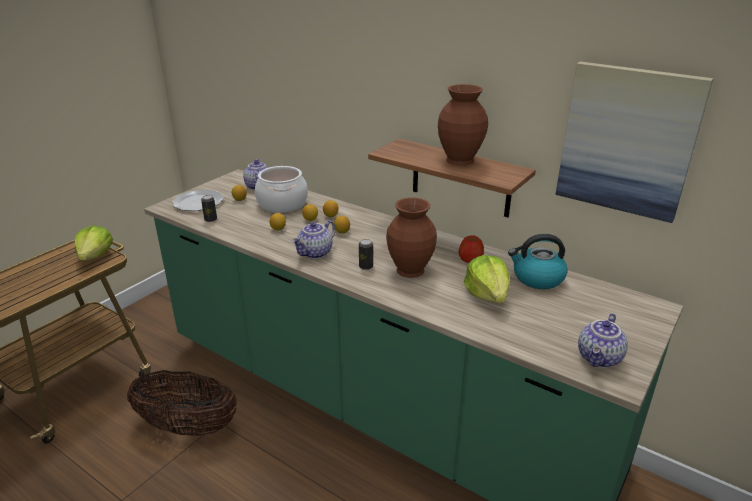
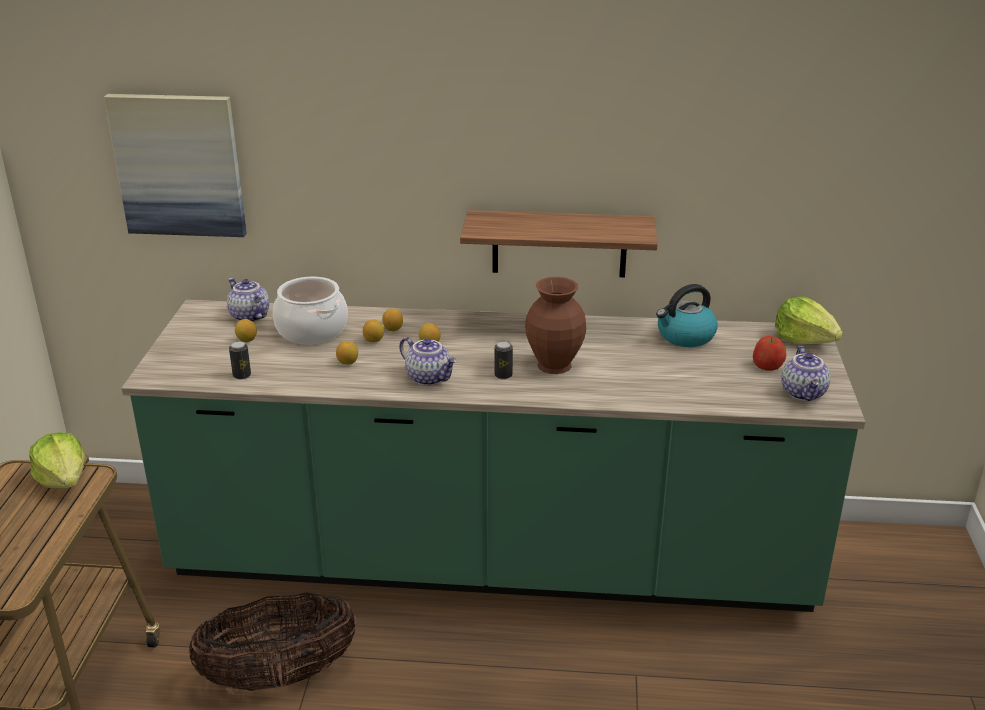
camera: 30 degrees left, 0 degrees up
plate [172,190,224,211] -> none
teapot [292,220,336,259] -> teapot turned 60 degrees counterclockwise [399,337,457,386]
brown vase [438,84,488,166] -> none
apple [459,235,484,263] -> apple moved to [753,336,786,371]
lettuce [464,255,510,303] -> lettuce moved to [775,296,843,344]
picture [555,61,713,223] -> picture moved to [104,94,247,237]

